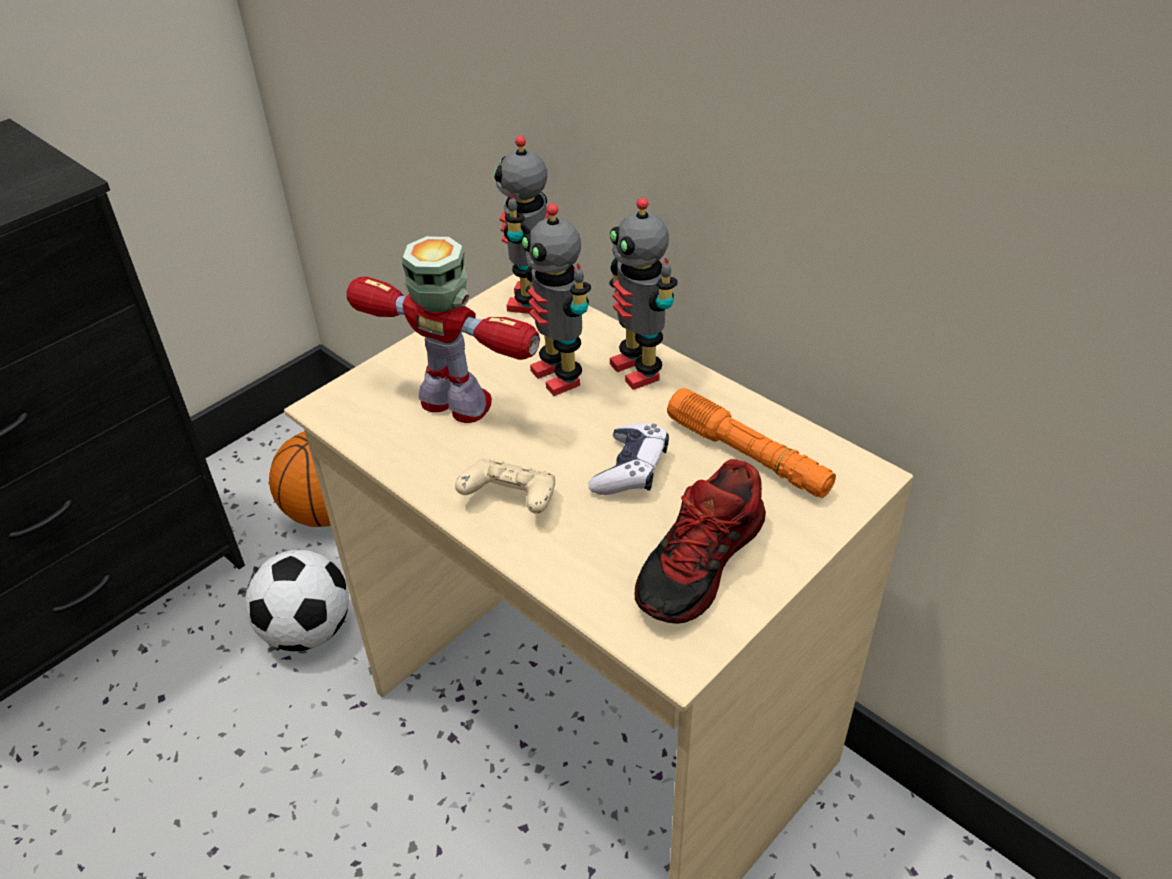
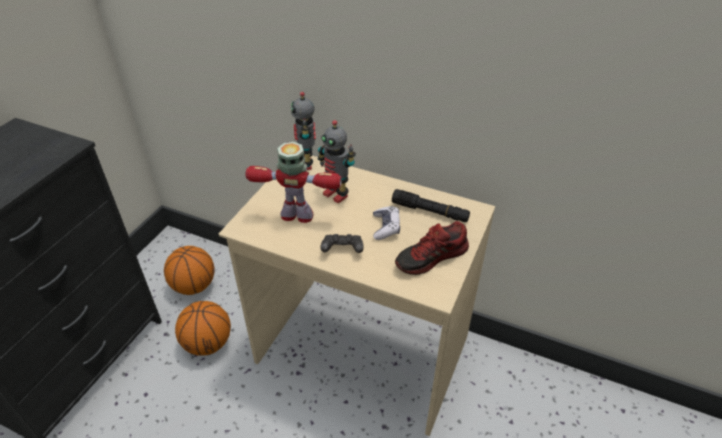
camera: 20 degrees left, 0 degrees up
football [245,550,349,651] -> basketball [175,301,231,356]
beige game controller [455,458,555,514] -> black game controller [320,234,363,253]
toy robot [609,198,677,390] -> none
shoe [635,459,766,624] -> shoe turned 45 degrees clockwise [395,221,469,275]
orange flashlight [667,388,836,498] -> black flashlight [392,189,470,222]

